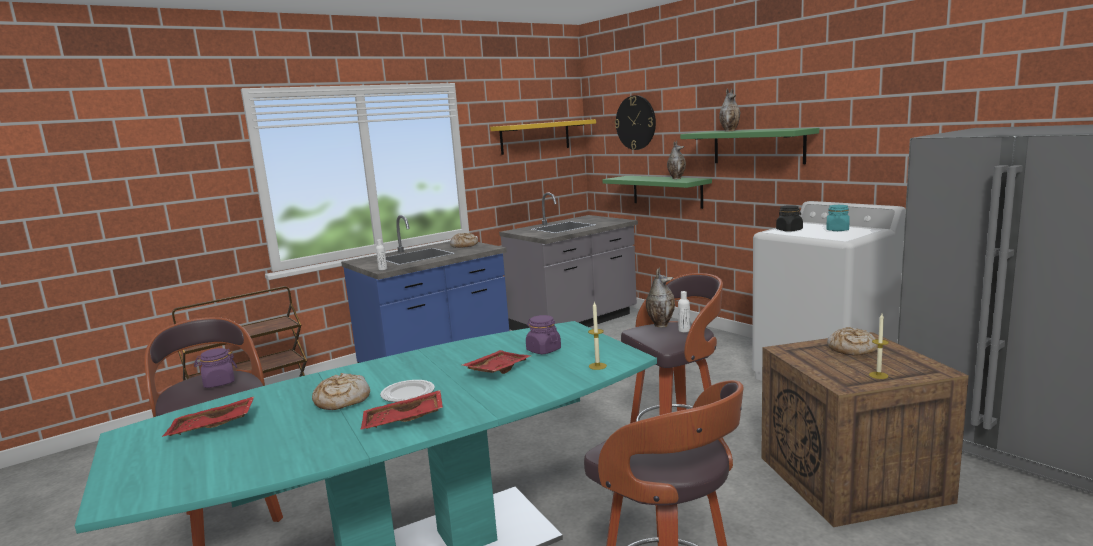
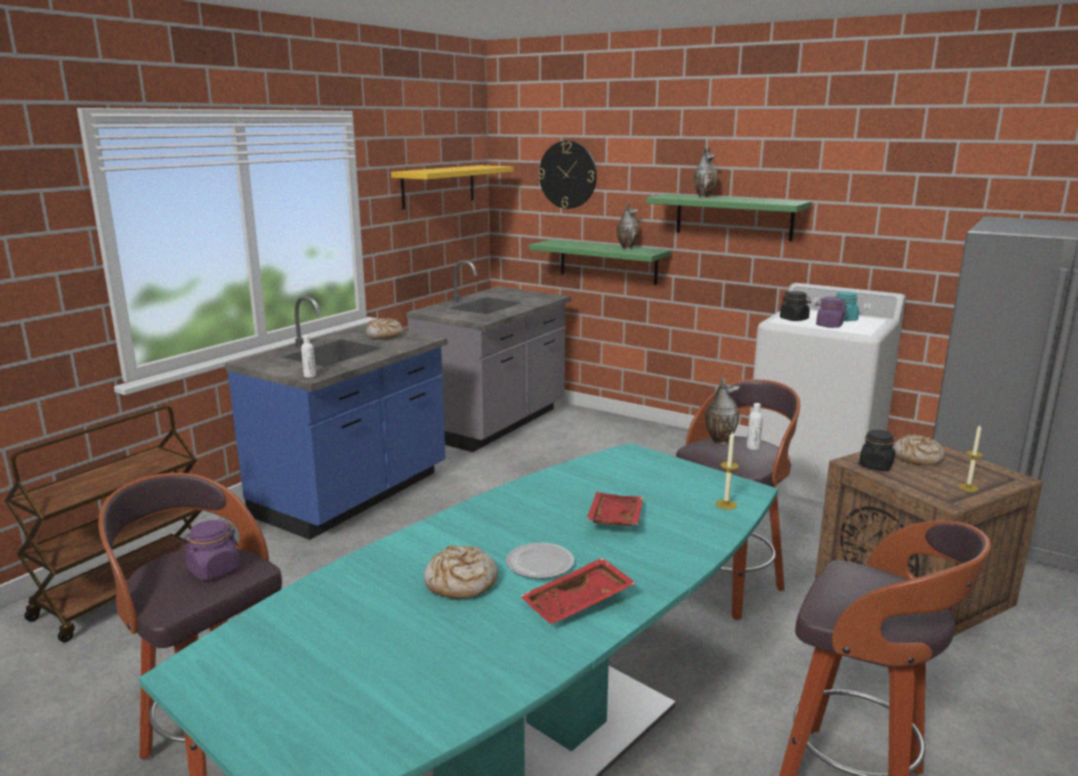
camera: 20 degrees left, 5 degrees up
red tray [162,396,255,437] -> none
purple jar [526,315,561,354] -> purple jar moved to [815,297,847,328]
none -> black jar [859,430,895,471]

